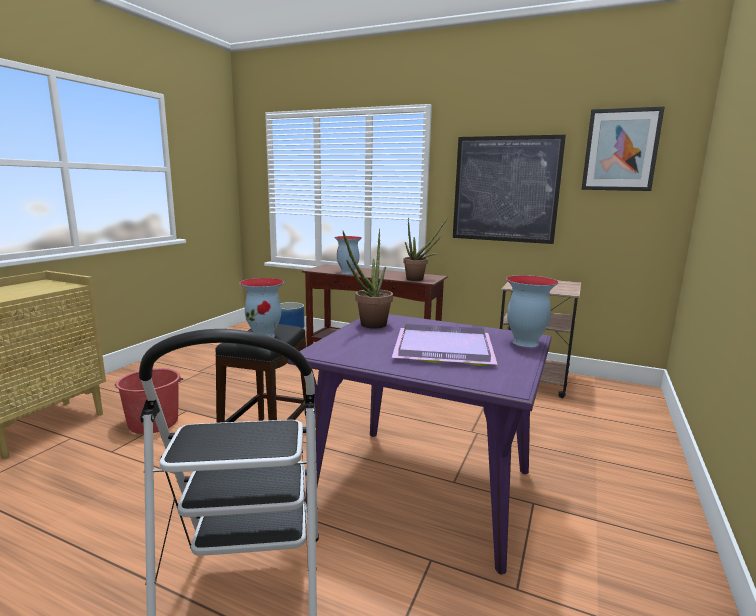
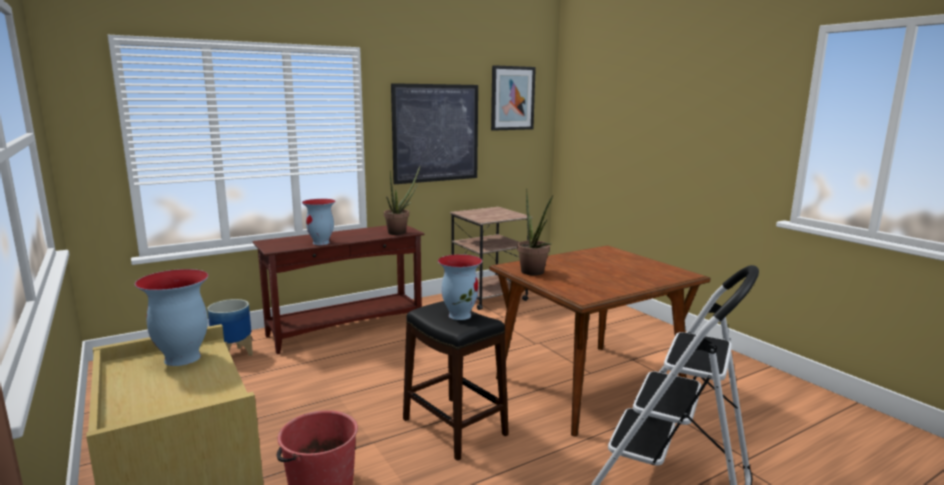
camera: 55 degrees left, 0 degrees up
purple dining table [288,314,552,574] -> brown dining table [489,245,710,437]
purple tray [392,324,498,366] -> none
vase [506,275,559,347] -> vase moved to [135,269,208,366]

